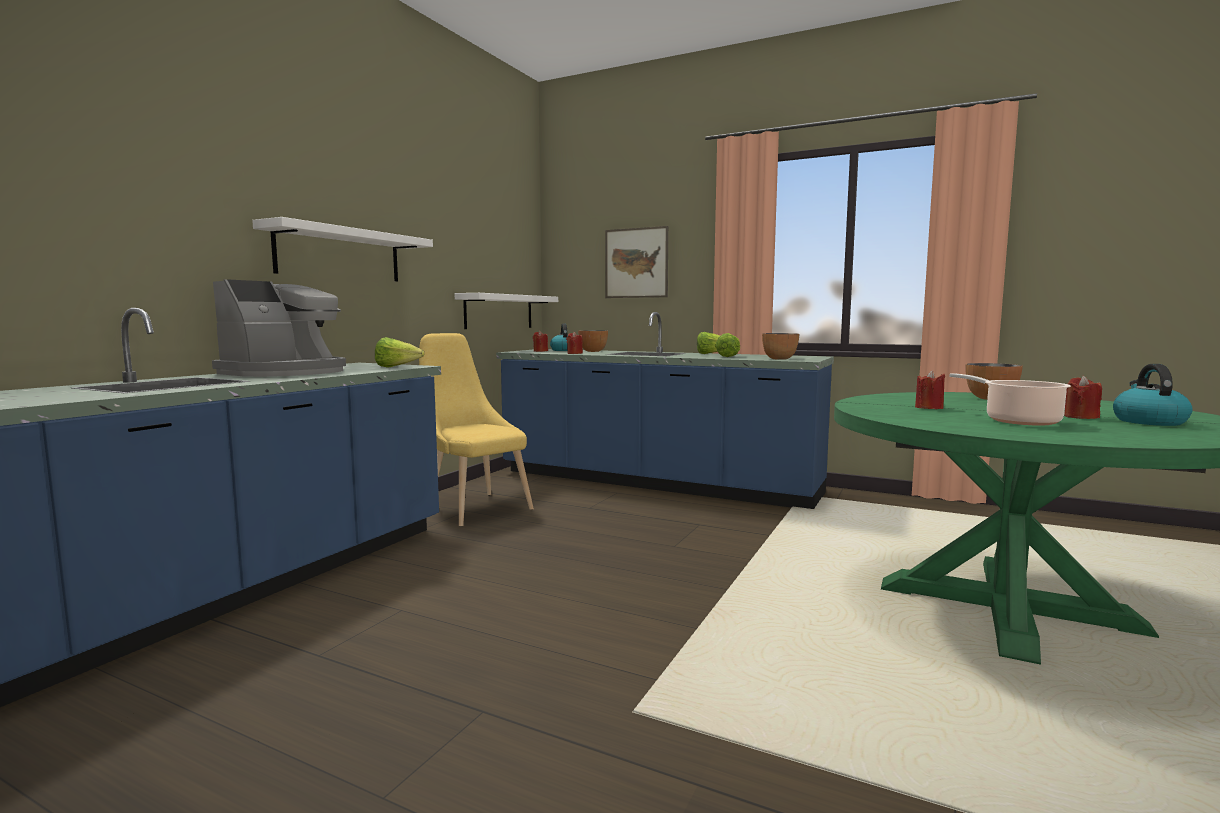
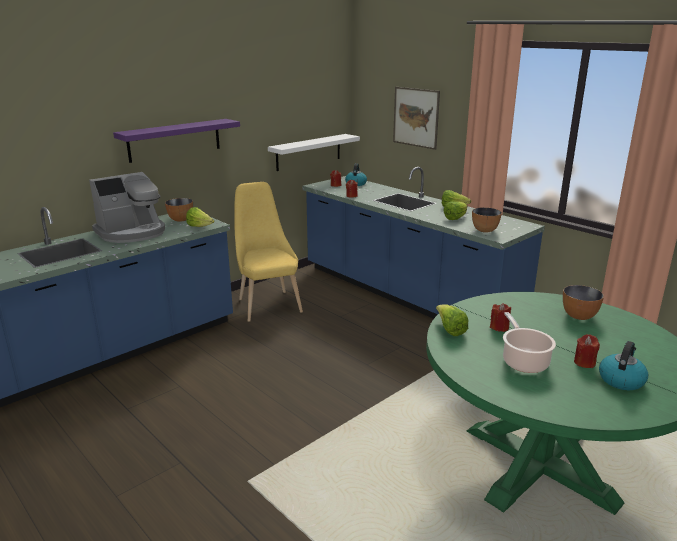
camera: 20 degrees right, 15 degrees up
white shelf [252,217,433,282] -> purple shelf [113,119,240,163]
bowl [578,330,608,352] -> bowl moved to [165,198,193,222]
none -> lettuce [436,304,468,336]

